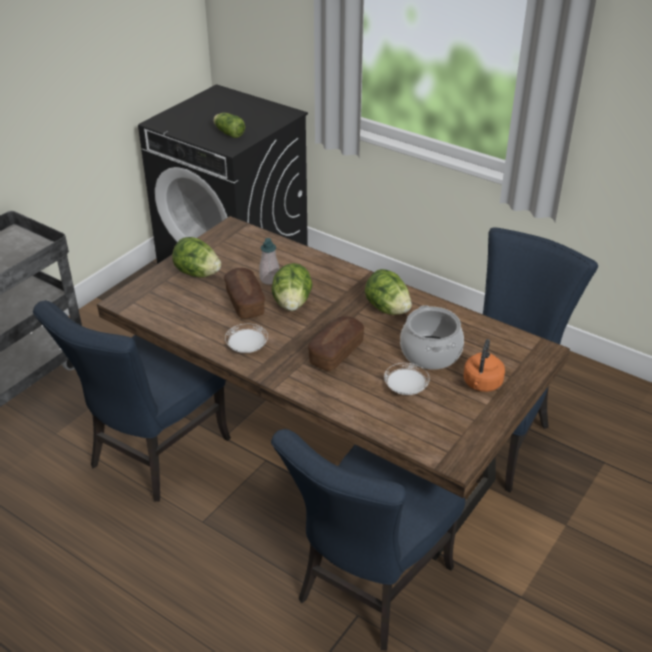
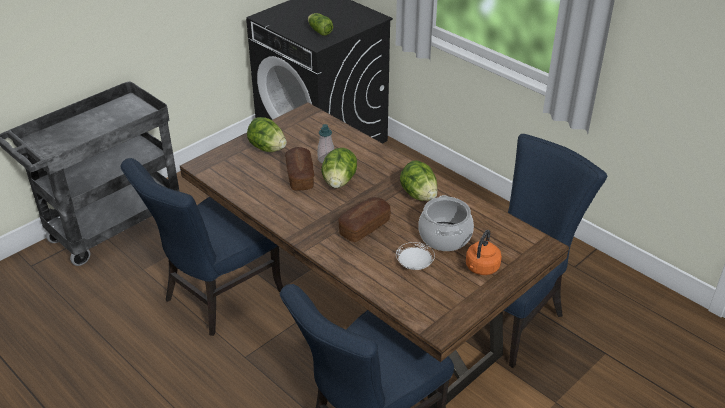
camera: 10 degrees right, 0 degrees up
white plate [225,324,268,353] -> none

